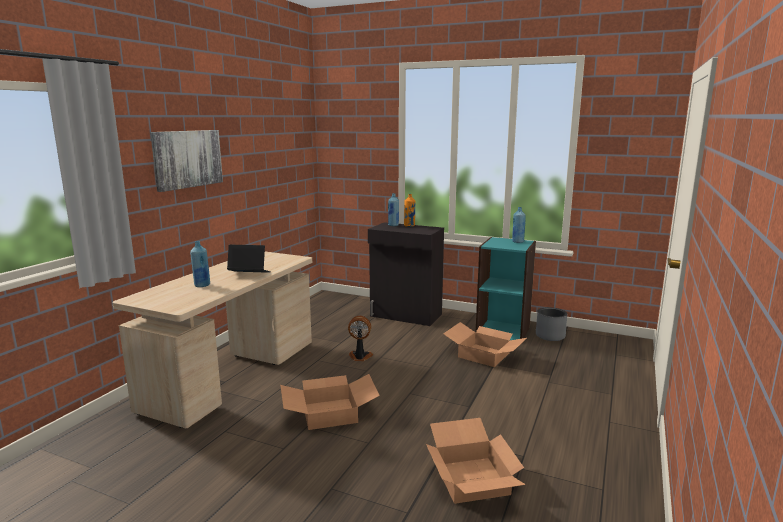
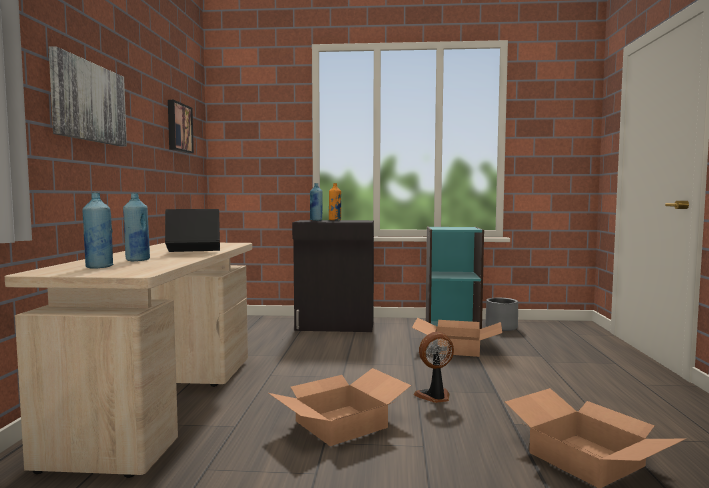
camera: 20 degrees left, 10 degrees down
fan [348,316,373,361] -> fan moved to [413,332,454,403]
blue bottle [512,207,526,243] -> blue bottle moved to [82,193,114,269]
none -> picture [168,100,194,153]

